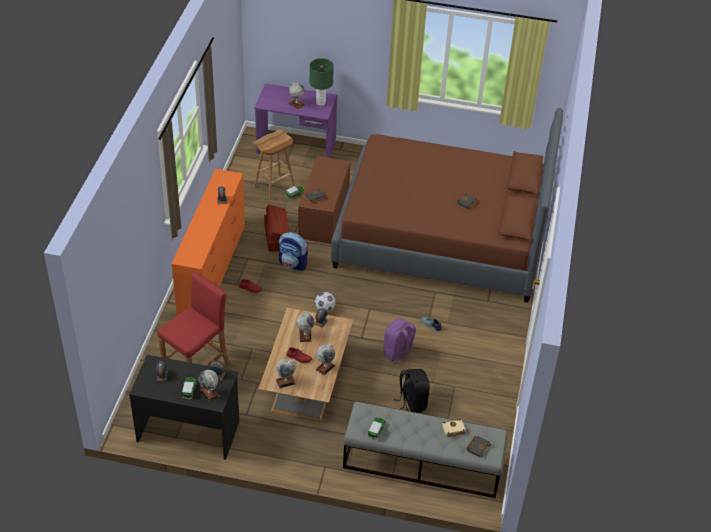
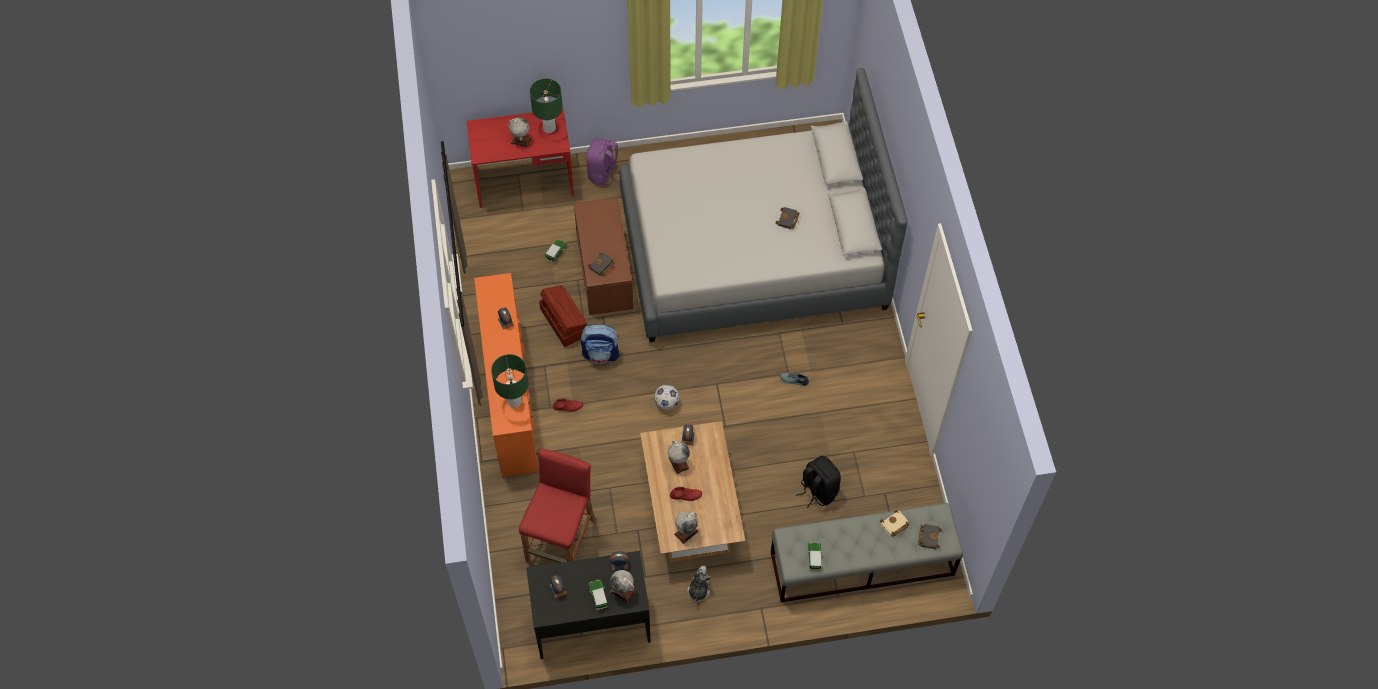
camera: 20 degrees left, 15 degrees up
brown stool [253,129,295,201] -> none
purple desk [254,83,337,158] -> red desk [466,109,574,208]
globe [316,344,335,375] -> none
brown bed [331,108,563,303] -> grey bed [619,68,908,342]
purple backpack [383,318,417,365] -> purple backpack moved to [586,138,619,186]
none -> green table lamp [491,354,529,407]
none -> plush toy [687,566,712,603]

